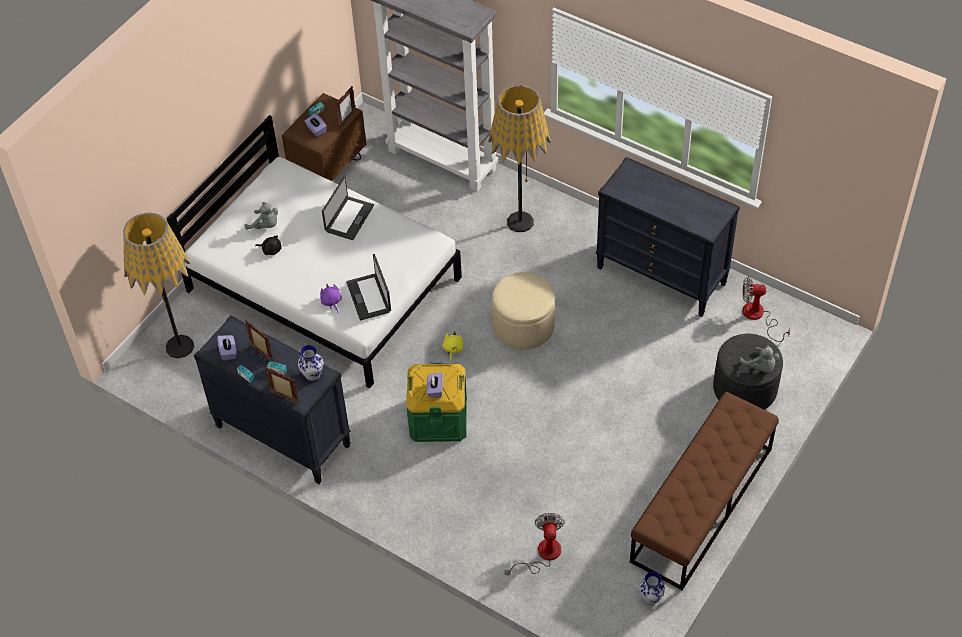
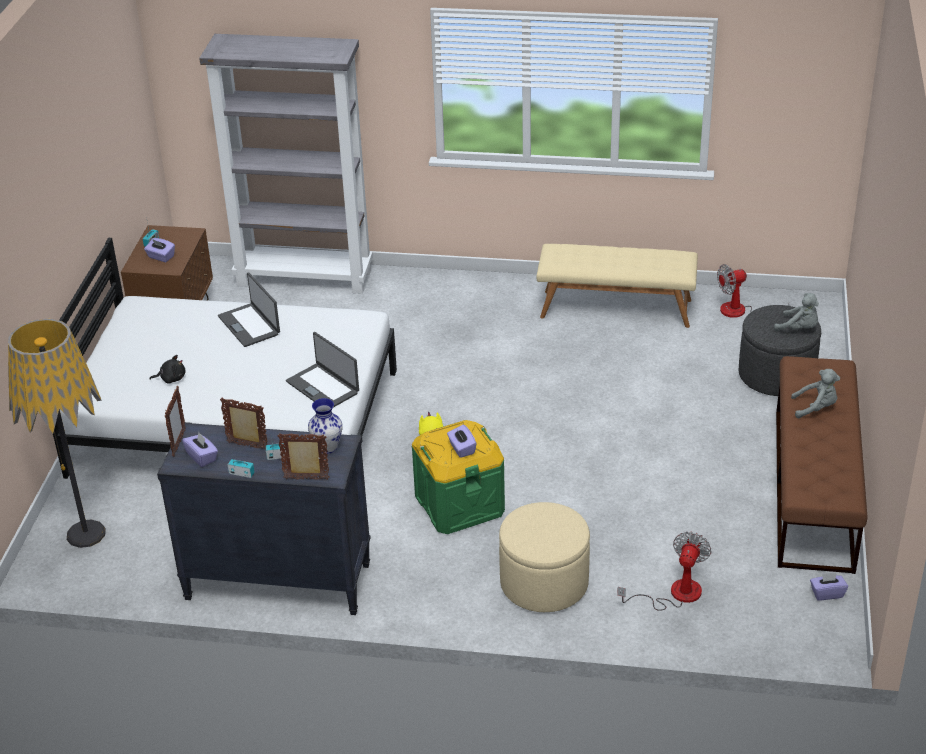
camera: 25 degrees left, 15 degrees down
grey plush toy [244,202,278,230] -> grey plush toy moved to [791,369,840,419]
purple plush toy [320,284,342,313] -> none
laptop [322,177,374,240] -> laptop turned 150 degrees clockwise [218,272,280,347]
picture frame [335,86,356,128] -> picture frame moved to [165,386,186,457]
floor lamp [488,85,551,232] -> none
beige ottoman [492,272,555,350] -> beige ottoman moved to [499,502,590,612]
fan [505,513,565,576] -> fan turned 45 degrees clockwise [617,532,712,611]
black dresser [596,157,740,317] -> beige bench [536,244,698,328]
vase [639,572,665,605] -> purple tissue box [810,572,848,601]

